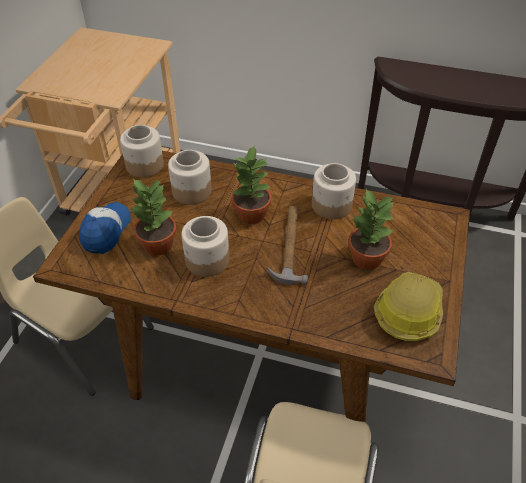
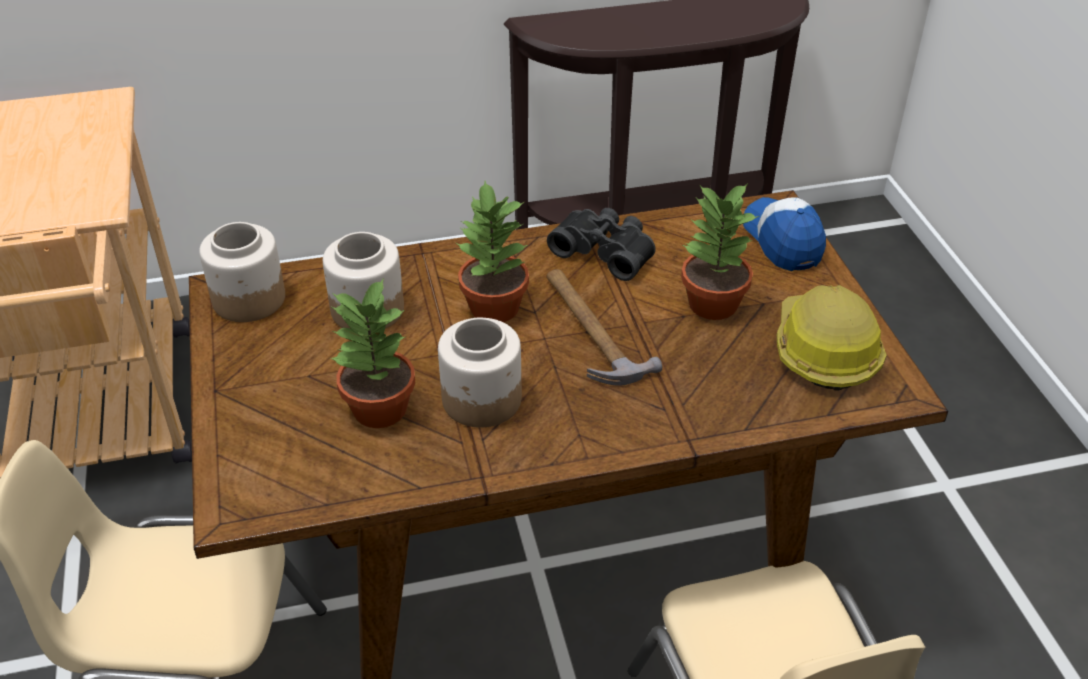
camera: 30 degrees left, 5 degrees down
cap [79,202,131,254] -> cap moved to [743,197,826,271]
jar [312,163,356,219] -> black binoculars [547,208,656,281]

